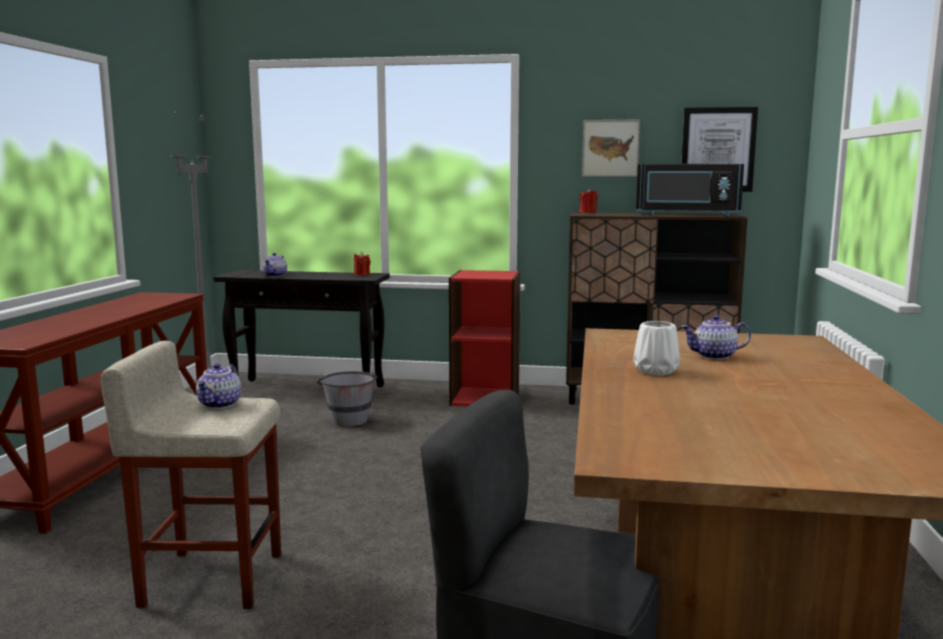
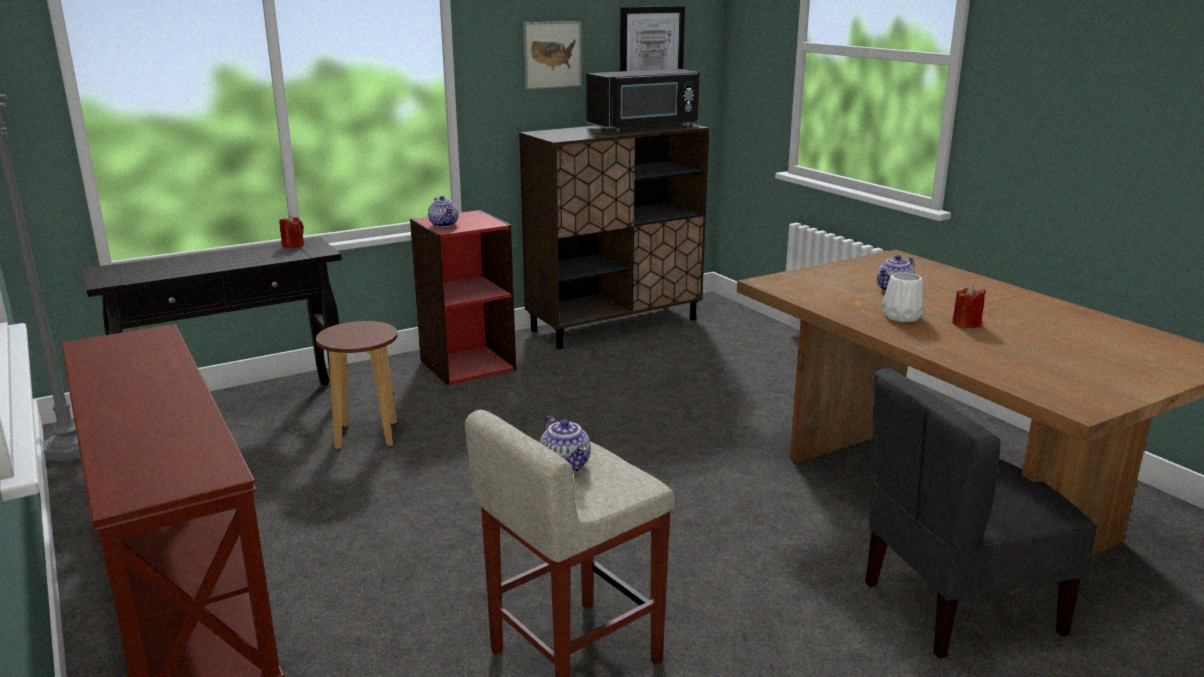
camera: 40 degrees left, 10 degrees up
teapot [263,253,287,277] -> teapot moved to [428,196,458,227]
grey bucket [316,370,378,427] -> brown stool [316,321,398,449]
red candle [579,189,598,213] -> red candle moved to [952,285,986,328]

